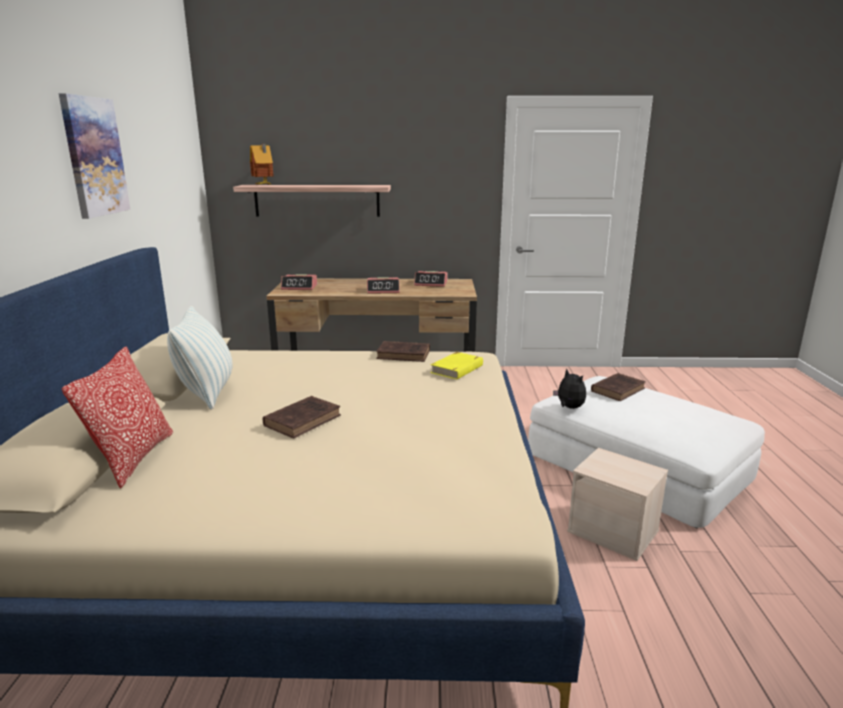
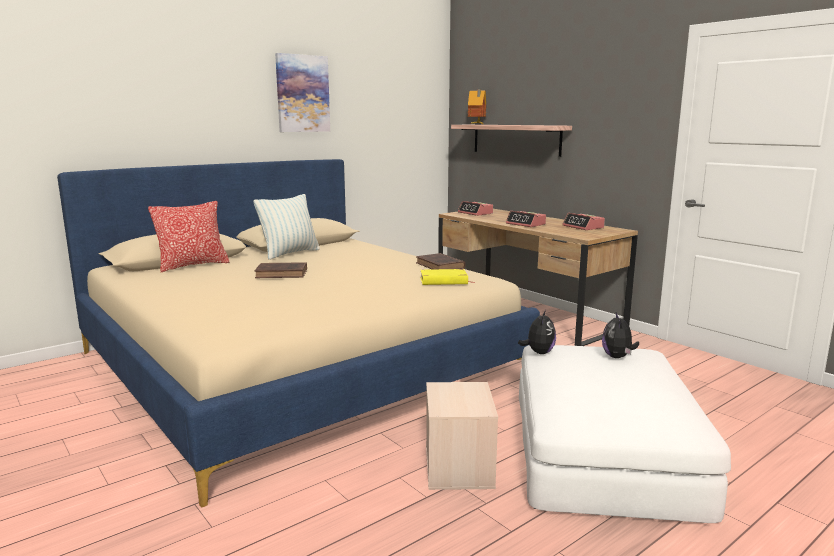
camera: 50 degrees right, 5 degrees down
brown book [591,373,646,401] -> plush toy [602,312,639,358]

